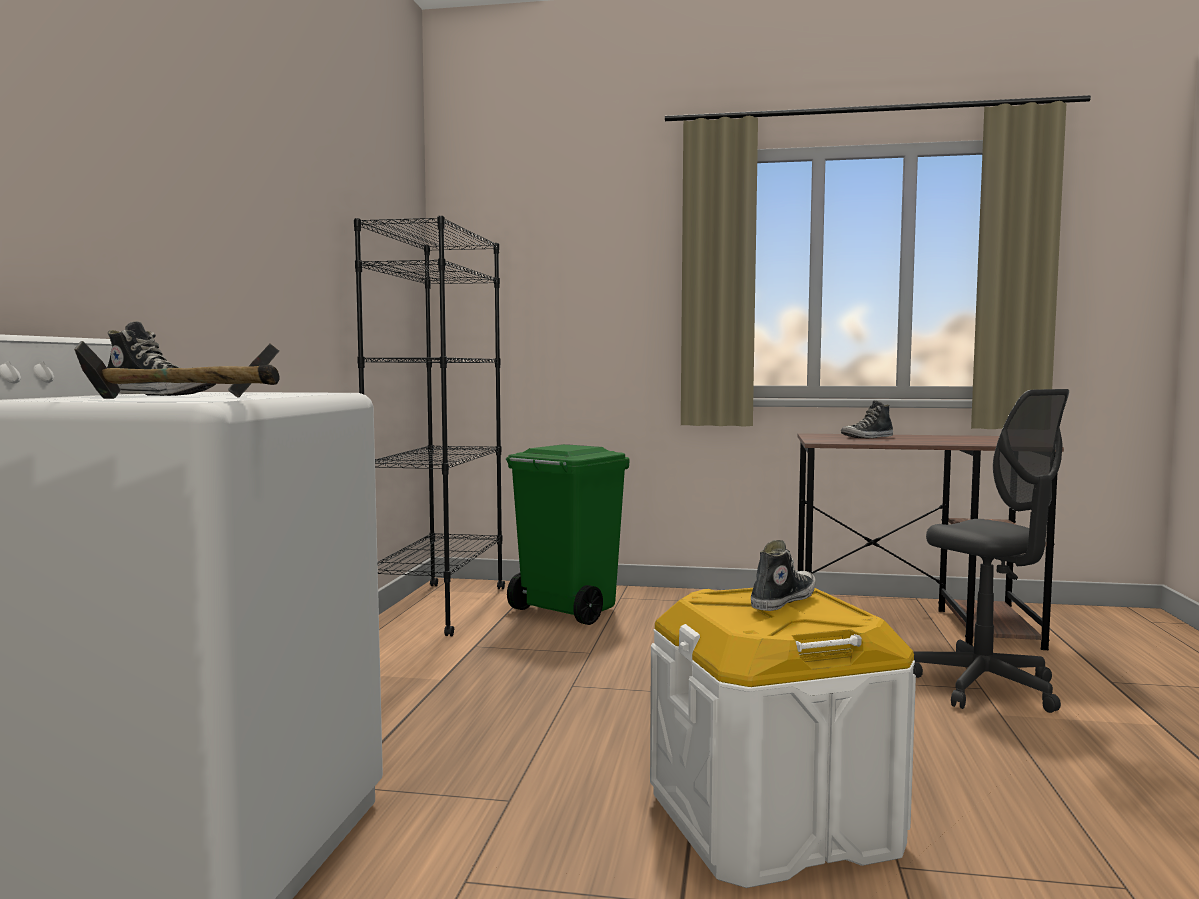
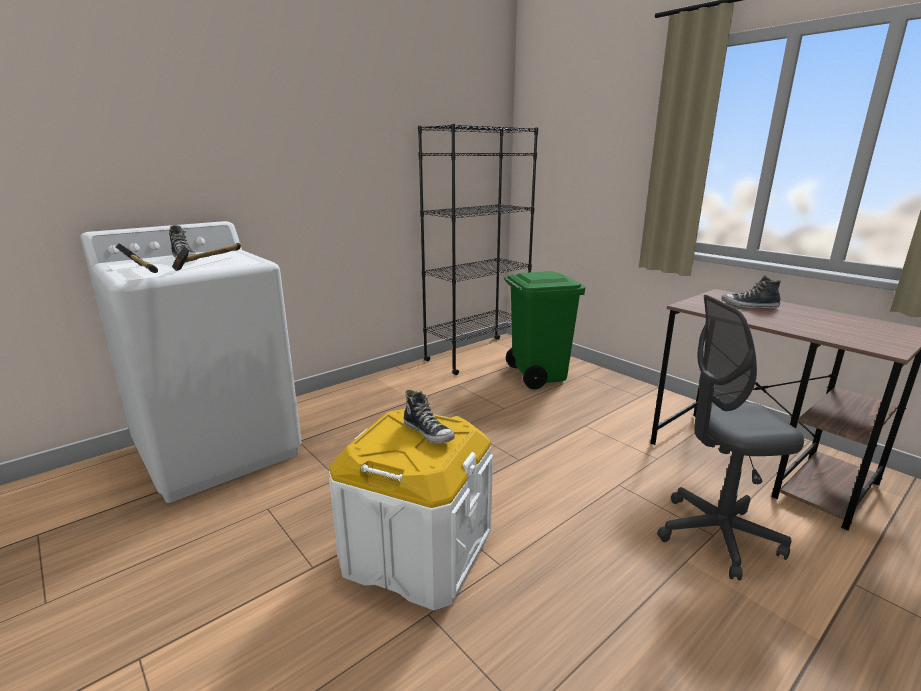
camera: 40 degrees right, 15 degrees up
shoe [751,540,816,611] -> shoe turned 60 degrees clockwise [404,390,455,443]
grey office chair [913,389,1069,713] -> grey office chair turned 75 degrees clockwise [657,295,804,581]

